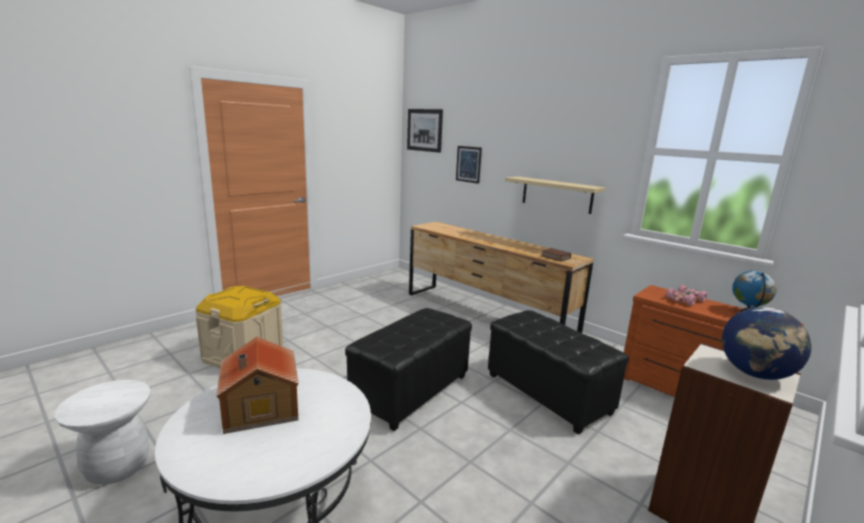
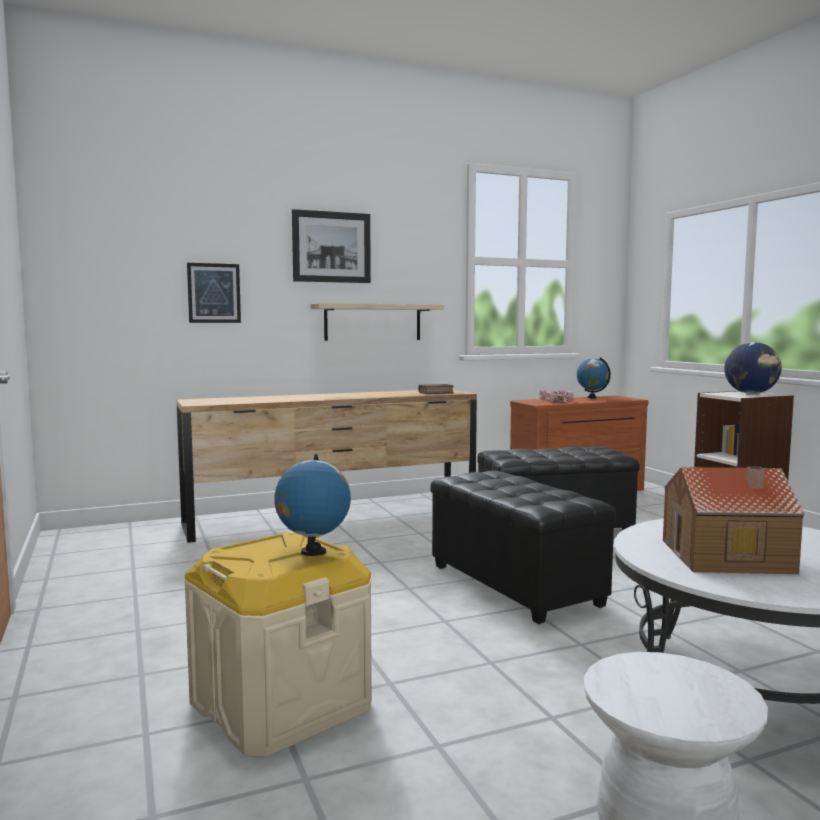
camera: 65 degrees left, 10 degrees down
picture [407,109,443,153] -> picture moved to [292,209,371,283]
none -> globe [274,454,351,556]

